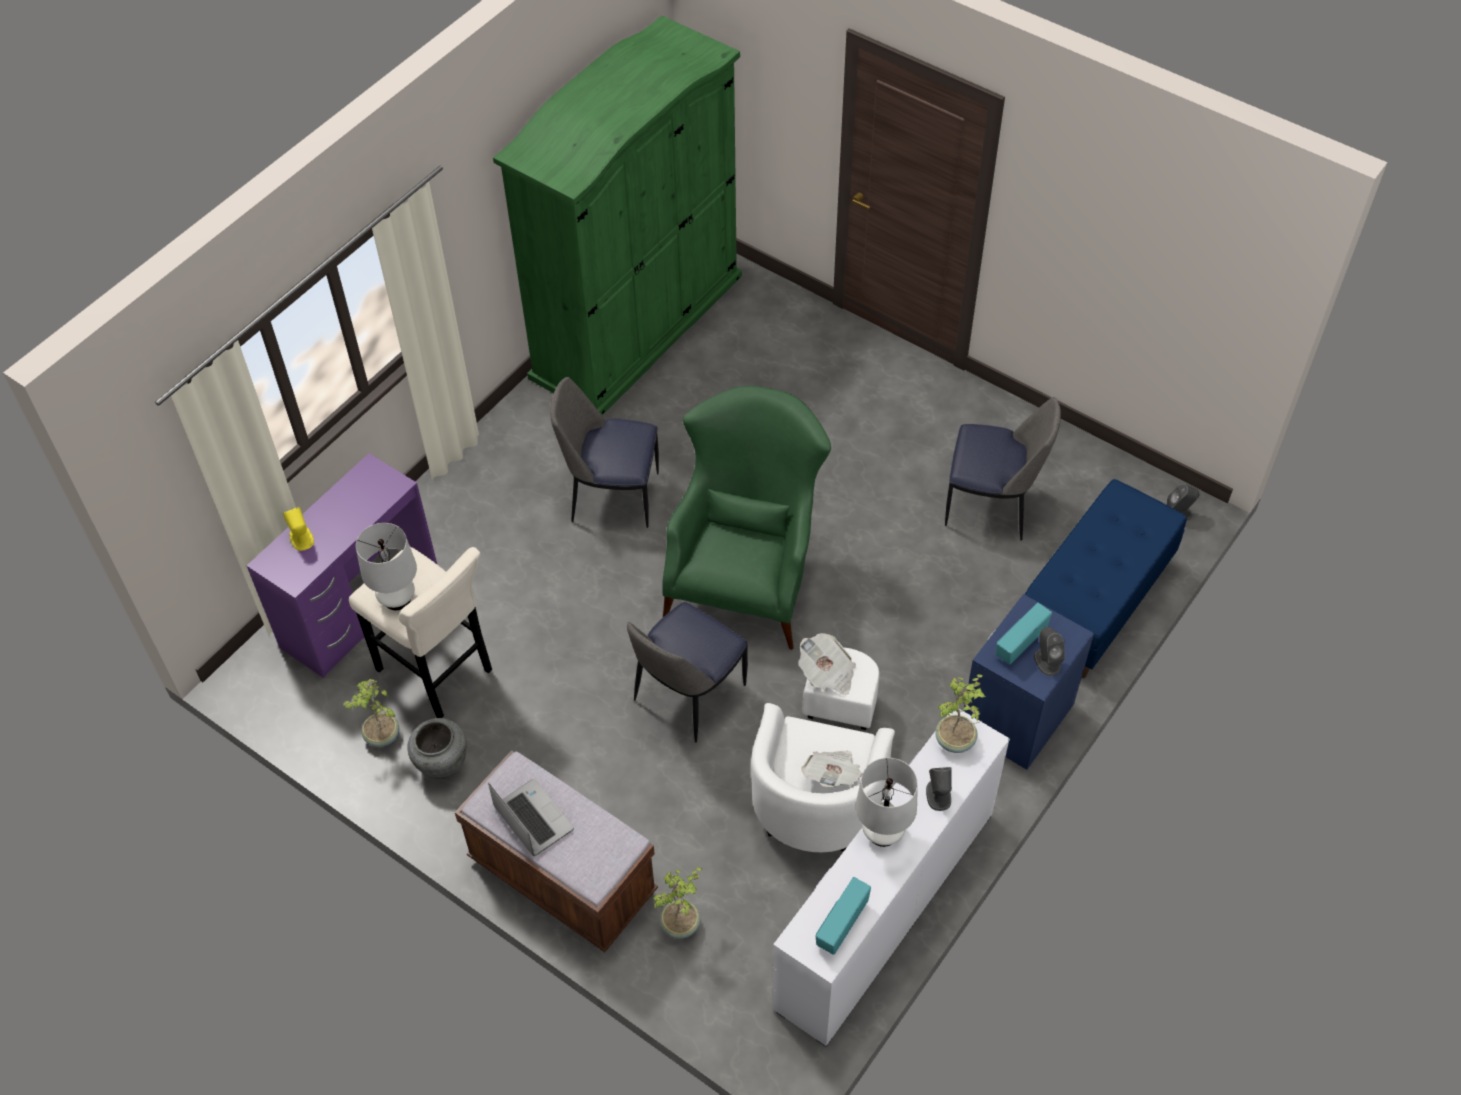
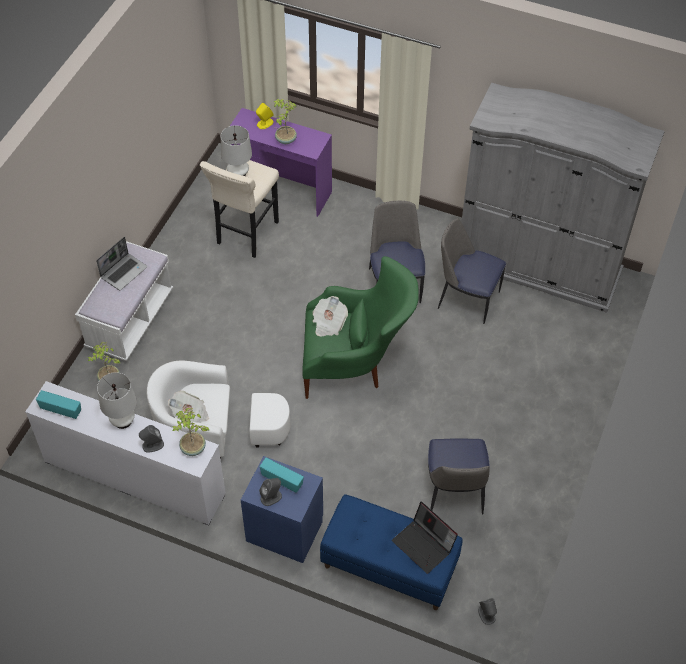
camera: 75 degrees right, 0 degrees up
potted plant [344,679,399,747] -> potted plant moved to [274,99,297,144]
grey vase [408,718,467,780] -> none
brown bench [455,750,658,952] -> white bench [75,241,173,361]
green wardrobe [493,15,742,415] -> grey wardrobe [461,83,665,313]
chair [627,602,748,743] -> chair moved to [438,218,506,324]
newspaper [798,633,856,695] -> newspaper moved to [313,296,348,336]
none -> laptop [392,502,458,574]

